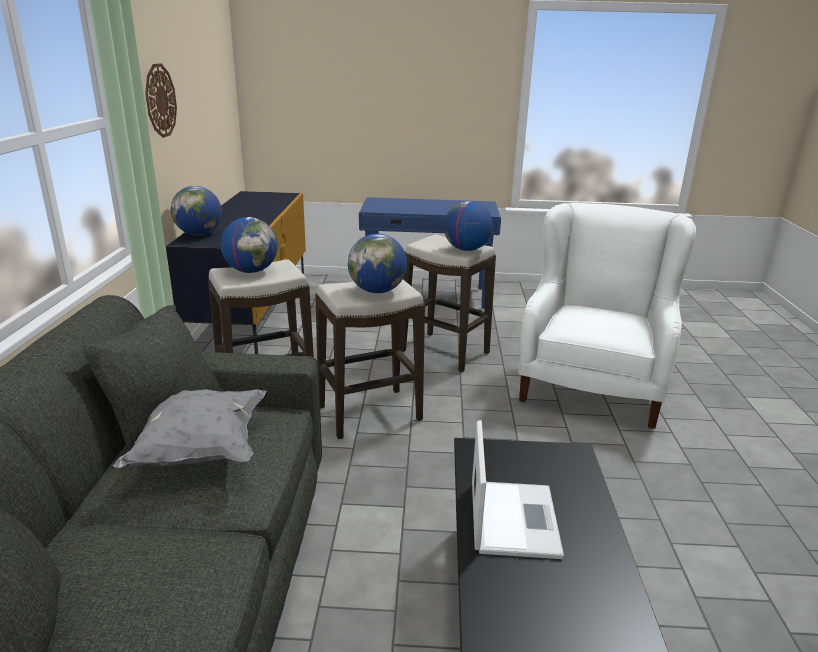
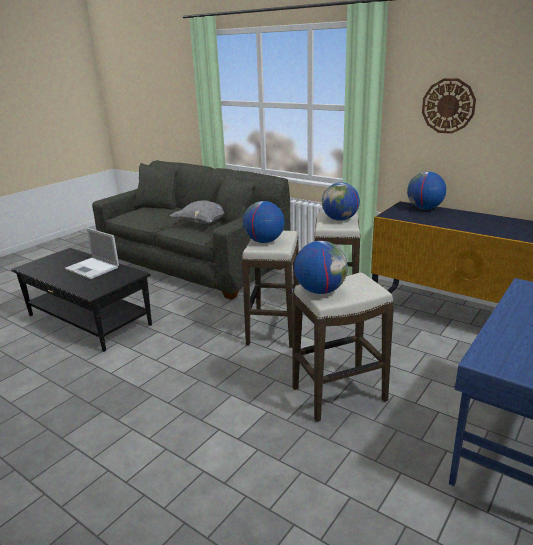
camera: 125 degrees right, 0 degrees up
white armchair [518,203,696,429] -> none

